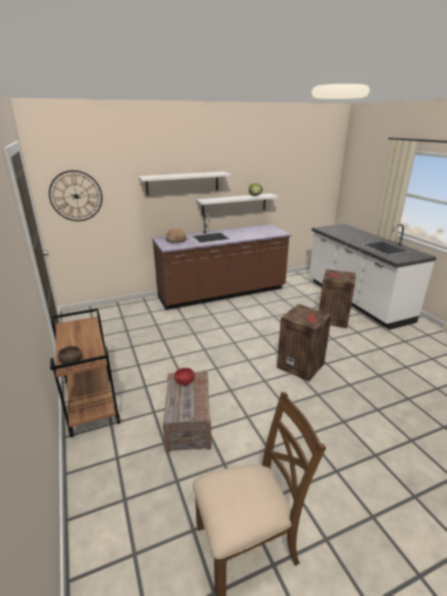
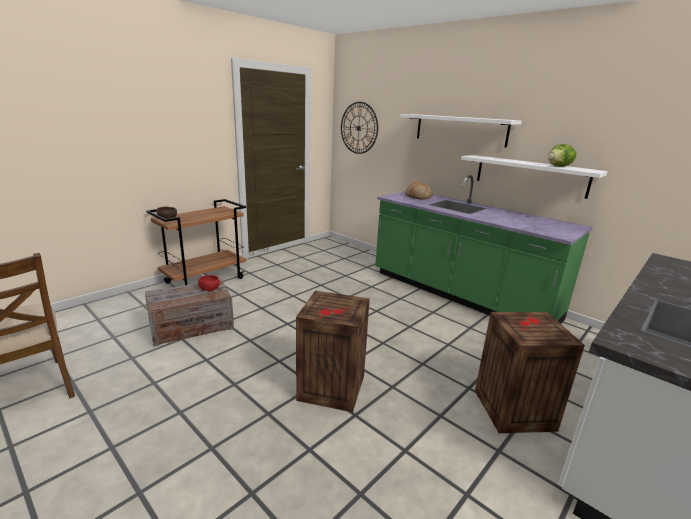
camera: 65 degrees right, 5 degrees down
brown counter [152,214,292,310] -> green counter [375,175,593,324]

